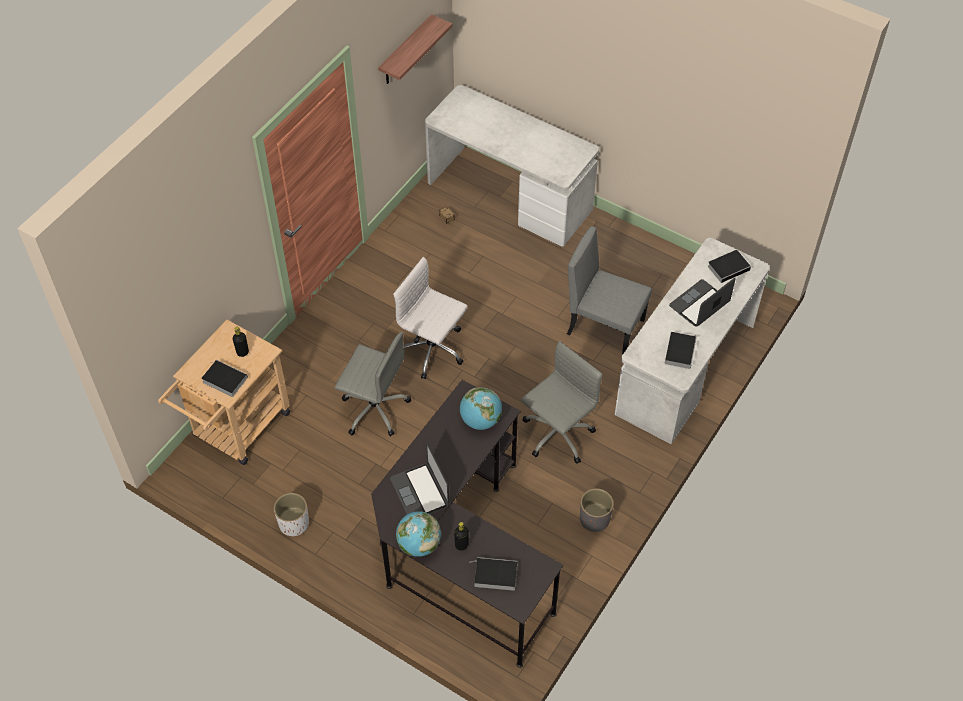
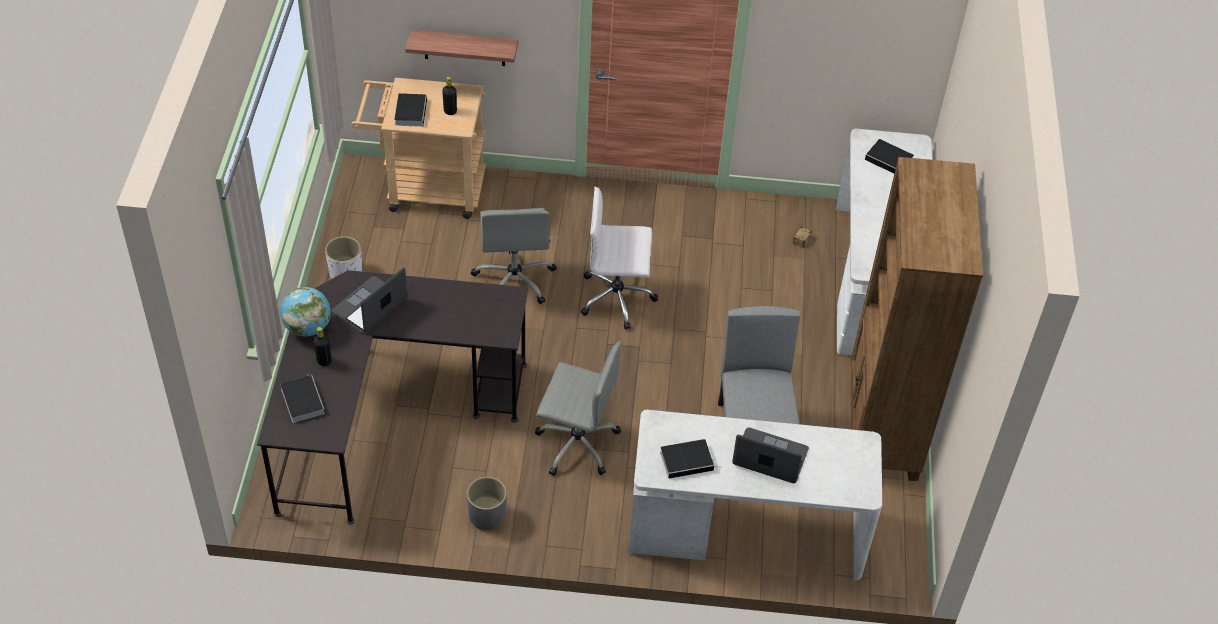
camera: 60 degrees right, 5 degrees down
shelf [378,14,452,84] -> shelf moved to [405,30,518,66]
white office chair [393,257,468,379] -> white office chair turned 90 degrees counterclockwise [581,186,658,330]
globe [460,387,502,430] -> none
book [708,250,753,283] -> book moved to [865,139,914,173]
none -> brown bookcase [851,157,983,481]

